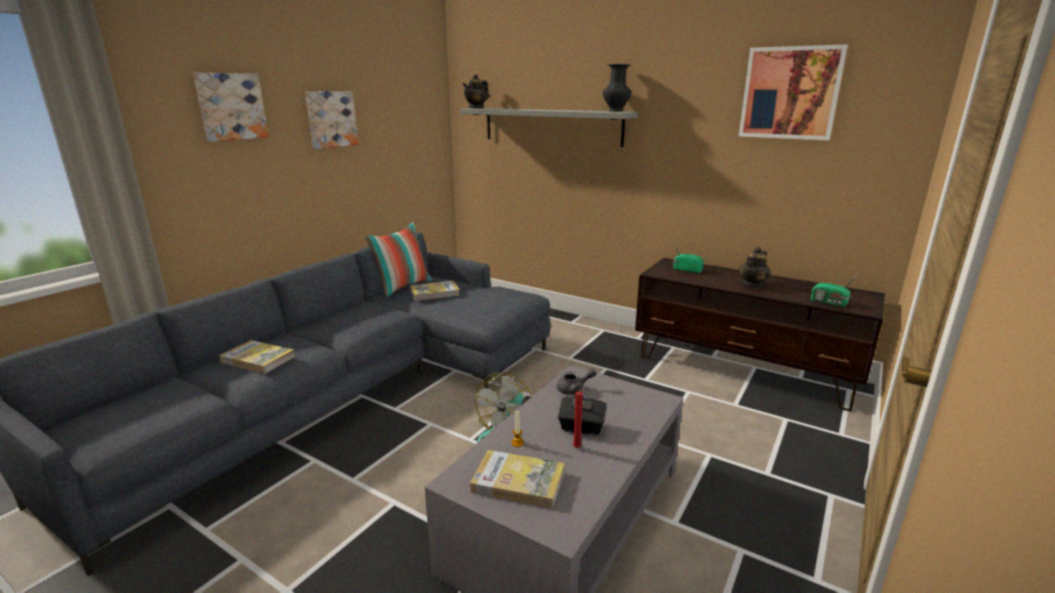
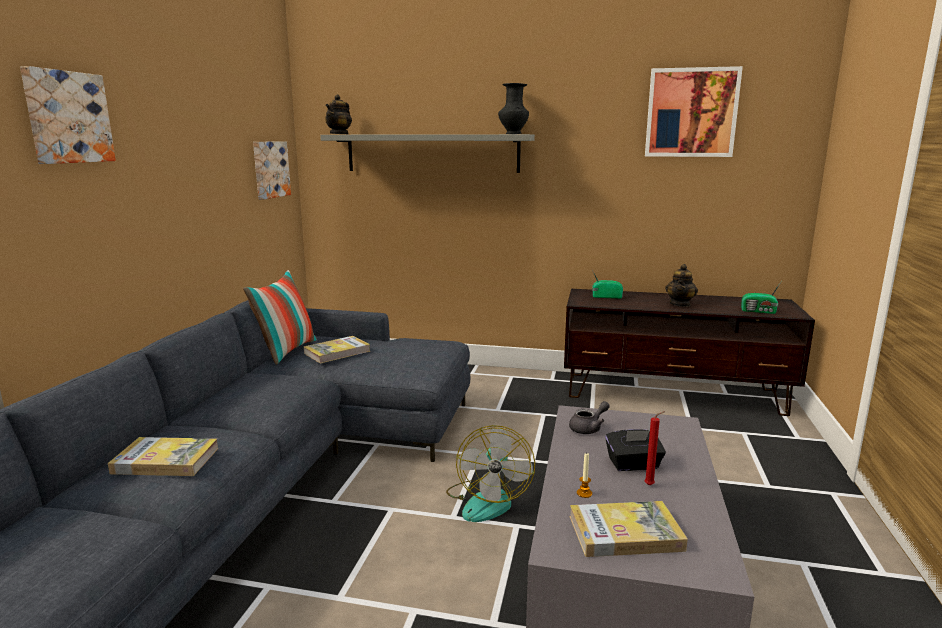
camera: 20 degrees left, 5 degrees down
picture [305,91,358,149] -> picture moved to [253,141,291,199]

